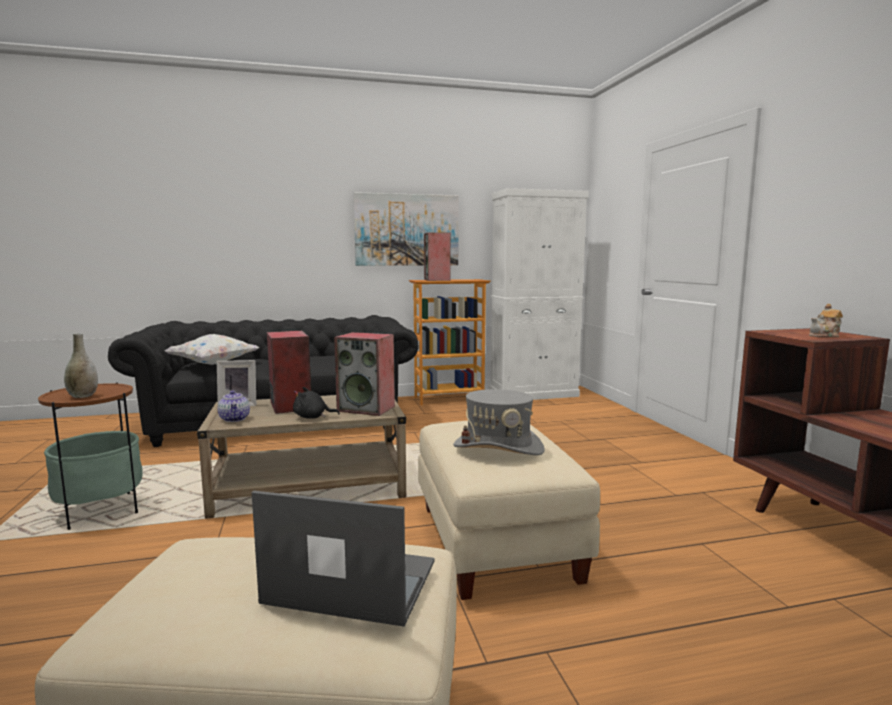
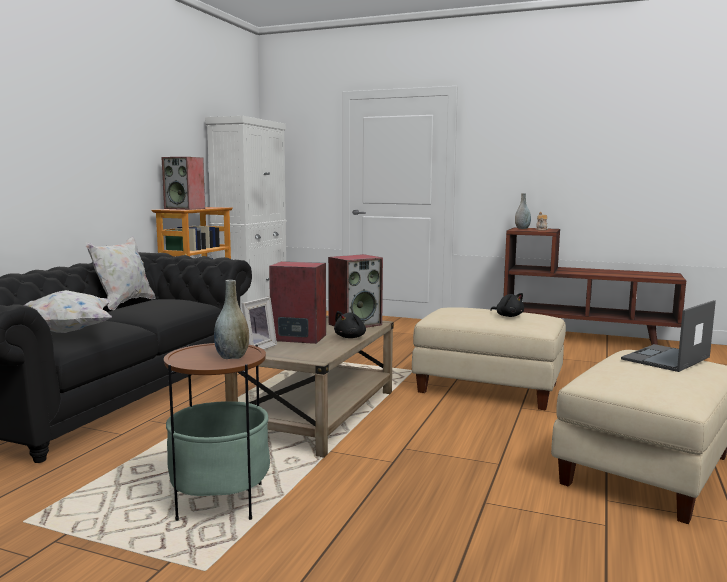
camera: 55 degrees left, 0 degrees up
teapot [218,390,250,422] -> none
picture [354,192,459,266] -> none
grey hat [453,389,545,455] -> black plush toy [490,293,524,317]
none -> white pillow [85,236,156,310]
none -> grey vase [515,193,531,229]

